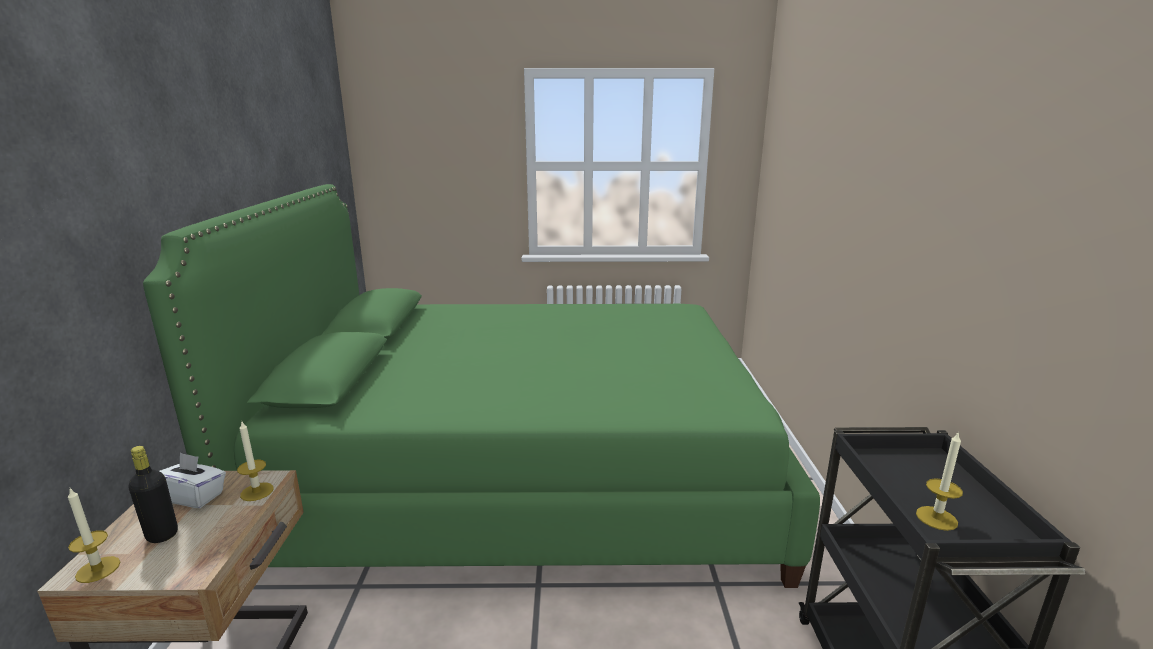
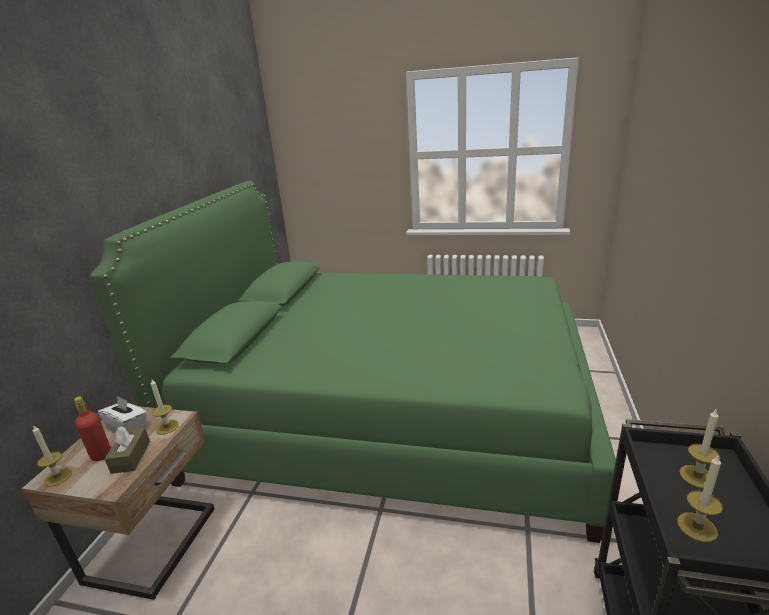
camera: 15 degrees right, 5 degrees up
black bottle [128,446,178,543] -> red bottle [74,396,111,461]
none -> brown tissue box [105,426,150,474]
none -> candle [679,410,720,488]

